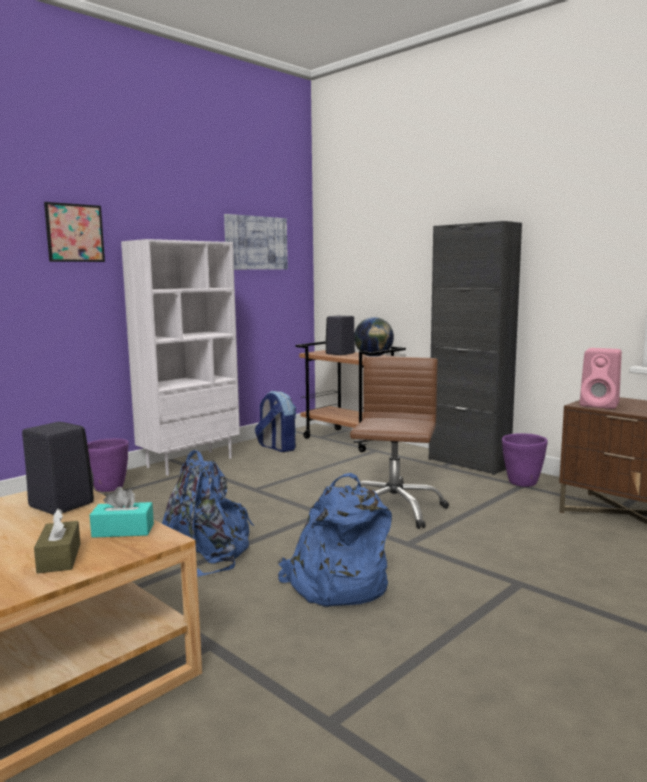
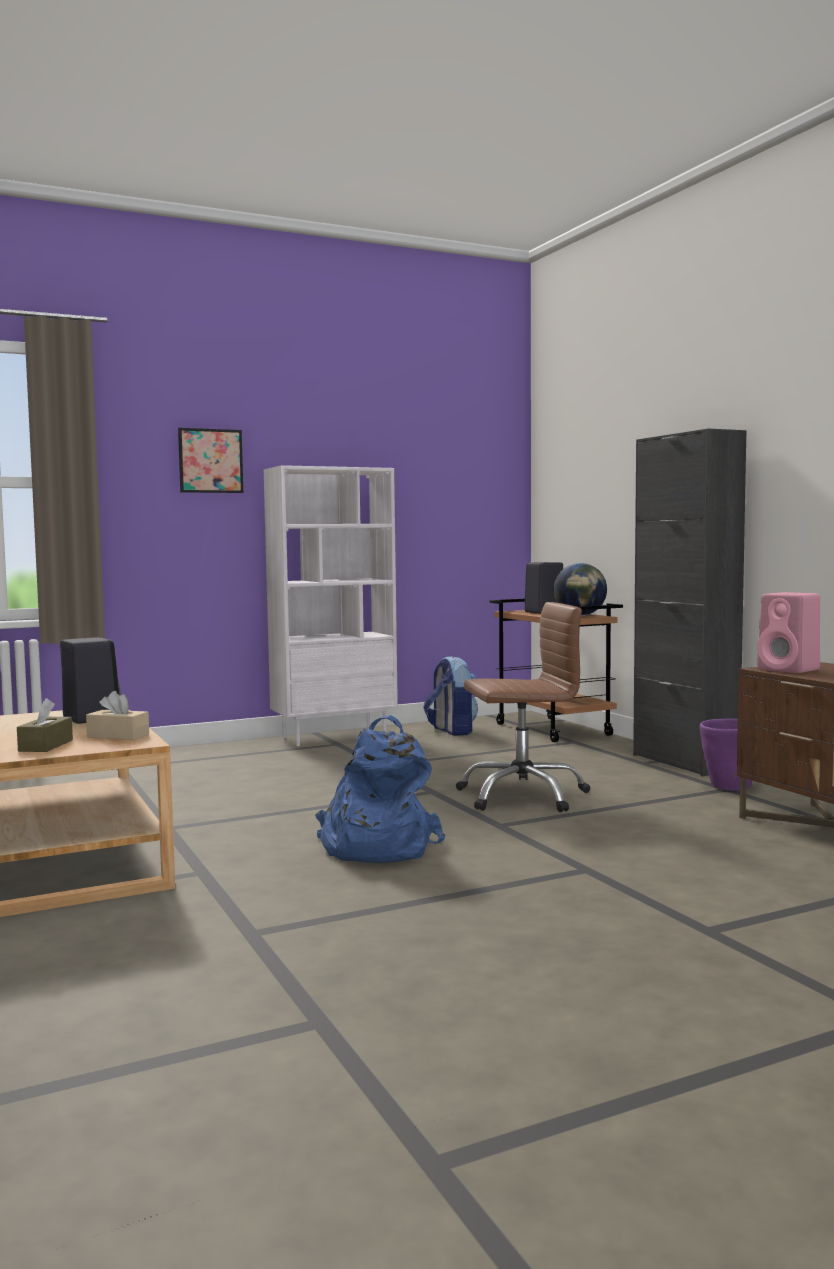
camera: 20 degrees right, 5 degrees down
purple planter [87,438,129,492] -> none
turquoise tissue box [90,487,154,538] -> beige tissue box [86,691,149,740]
blue backpack [162,450,254,577] -> none
picture [224,214,288,270] -> none
brown office chair [350,357,449,529] -> brown office chair turned 45 degrees clockwise [456,602,590,812]

